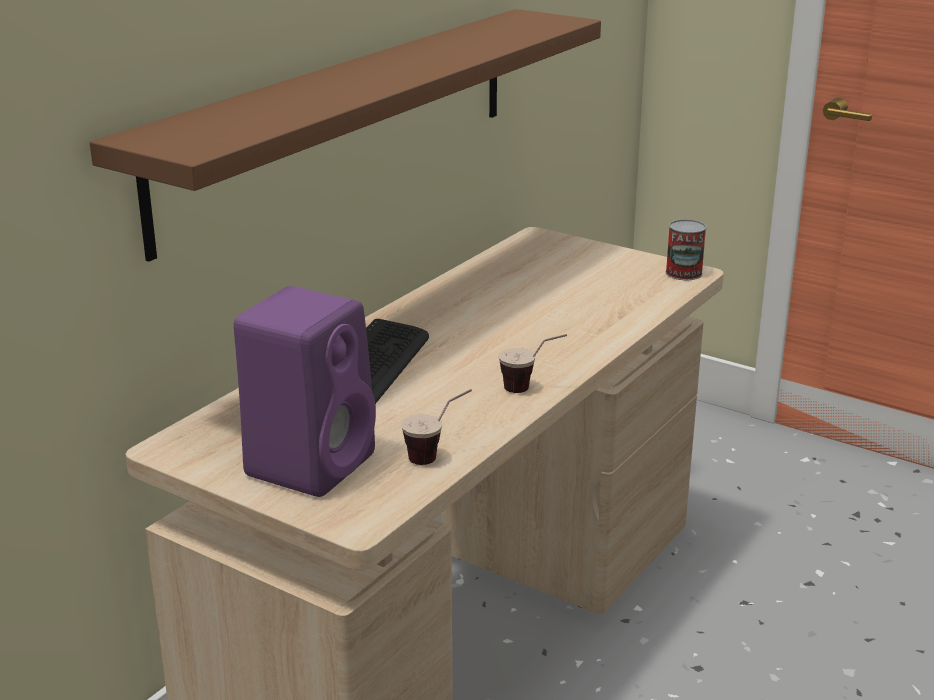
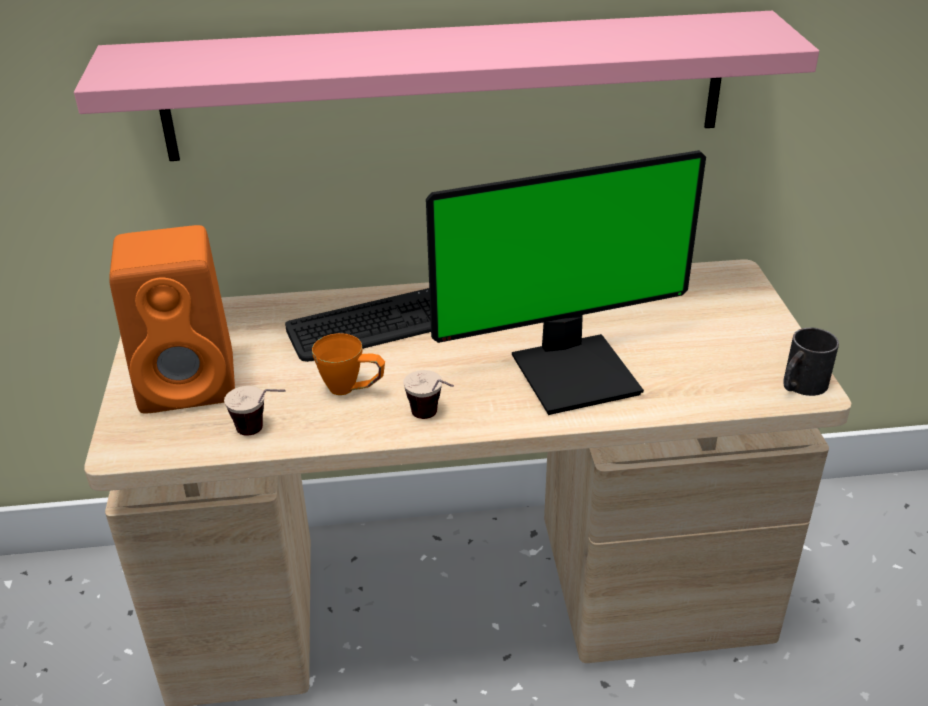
camera: 50 degrees right, 10 degrees up
brown shelf [90,9,601,262] -> pink shelf [74,11,819,161]
purple speaker [234,286,376,497] -> orange speaker [109,225,235,414]
can [666,219,707,280] -> black mug [783,327,839,396]
none -> orange mug [312,333,385,395]
none -> monitor [426,150,706,415]

